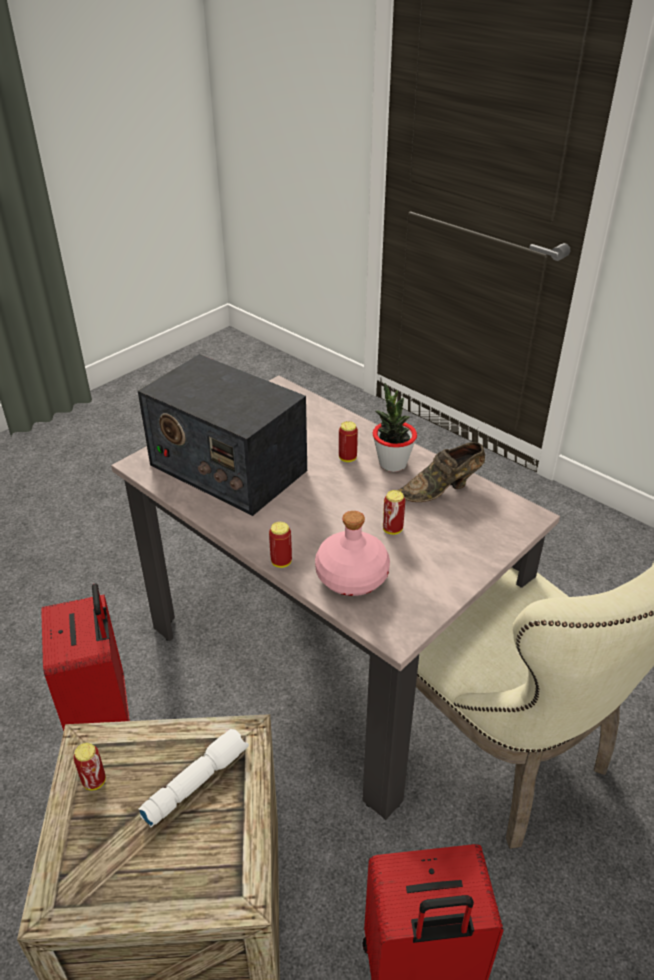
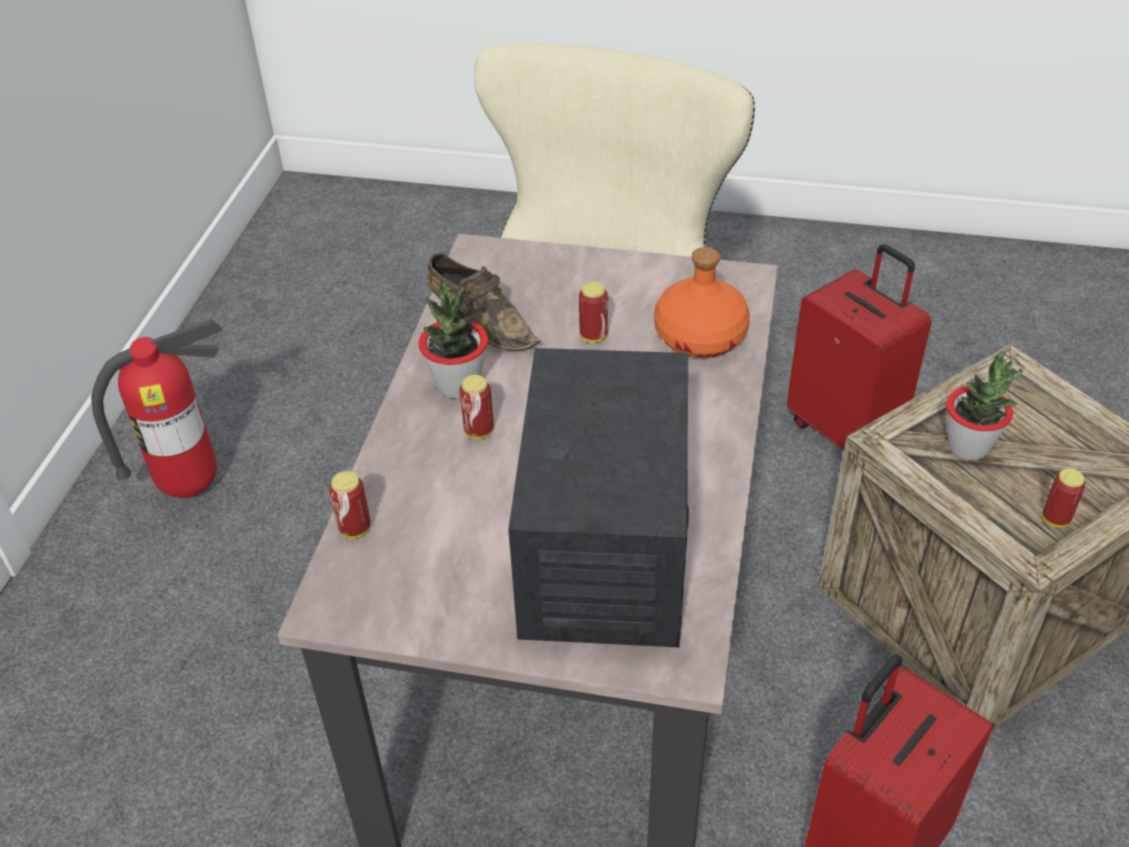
camera: 120 degrees left, 5 degrees up
white flashlight [139,729,249,828] -> potted plant [946,351,1023,460]
can [269,522,292,568] -> can moved to [329,471,371,539]
pink bottle [315,511,390,596] -> orange bottle [654,247,750,358]
none -> fire extinguisher [91,319,222,498]

